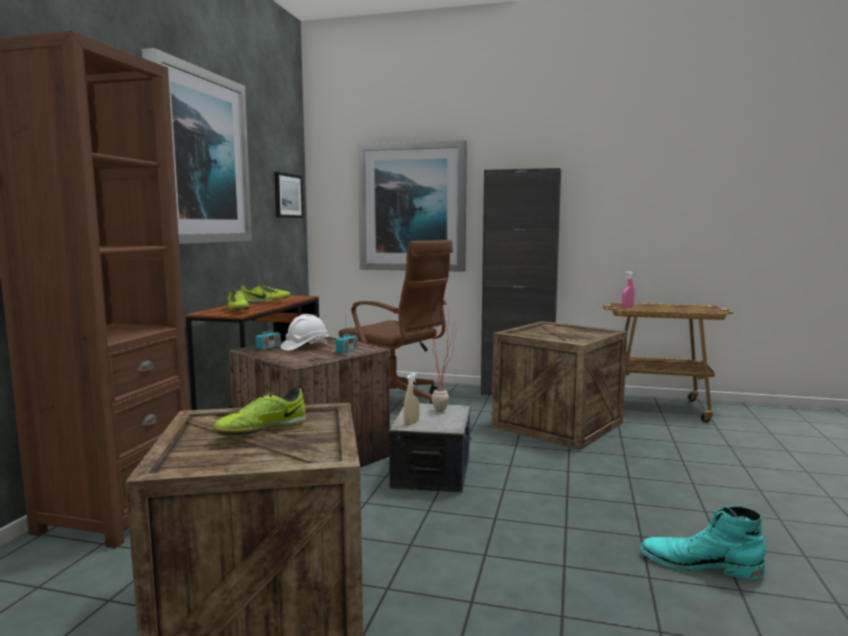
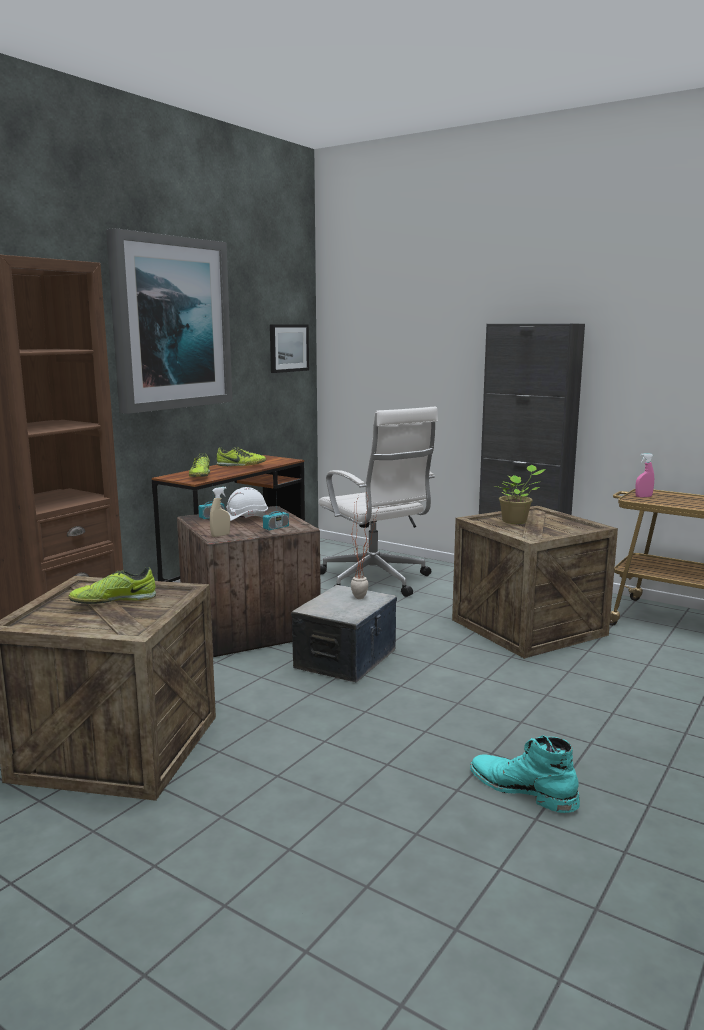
camera: 20 degrees right, 5 degrees up
brown office chair [338,240,453,404] -> white office chair [319,407,438,597]
picture [358,140,467,272] -> none
beige spray bottle [404,372,420,426] -> beige spray bottle moved to [210,487,230,537]
none -> potted plant [493,465,546,524]

